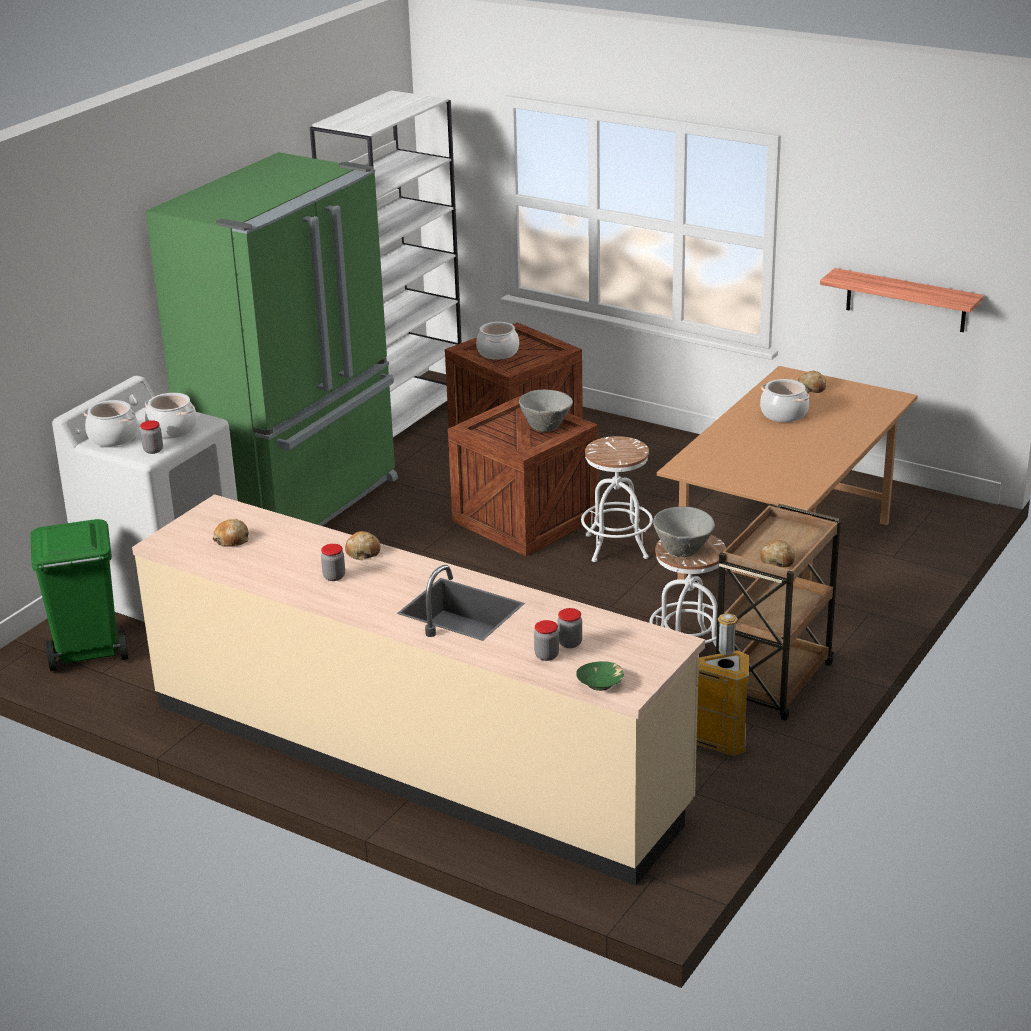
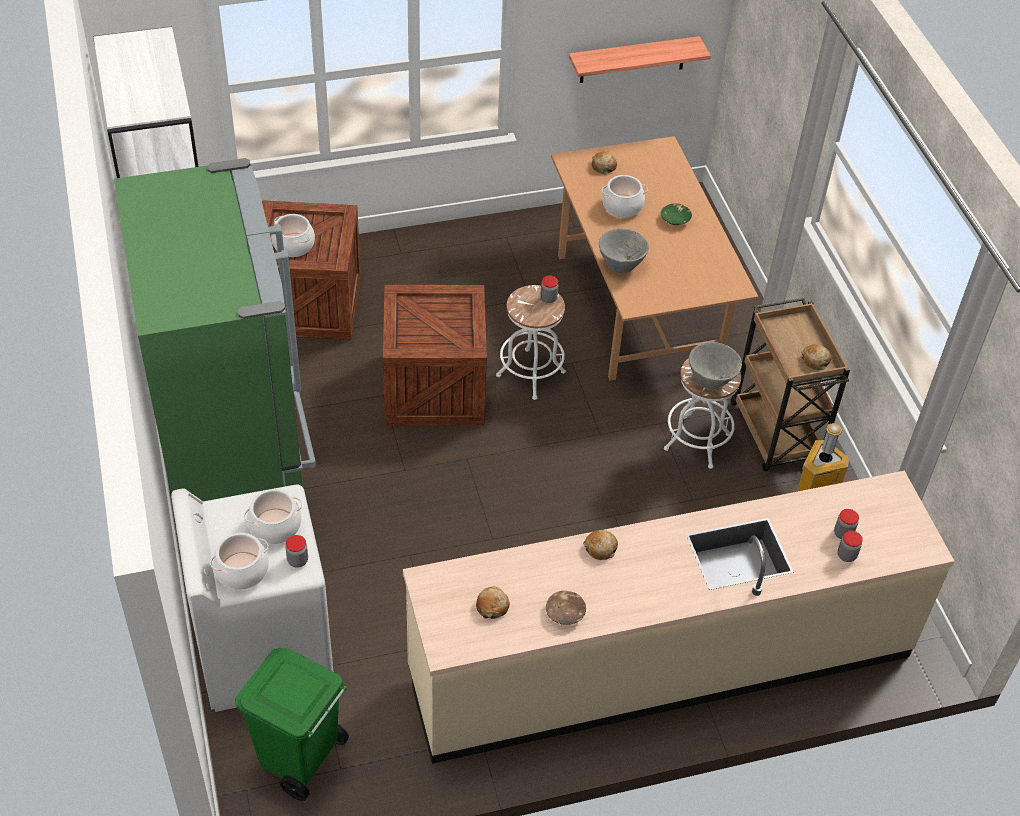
camera: 50 degrees left, 20 degrees up
jar [321,544,345,581] -> jar moved to [540,276,558,303]
grey bowl [519,390,573,432] -> grey bowl moved to [599,228,649,273]
green bowl [576,661,624,691] -> green bowl moved to [660,203,692,225]
none -> brown bowl [546,591,586,625]

